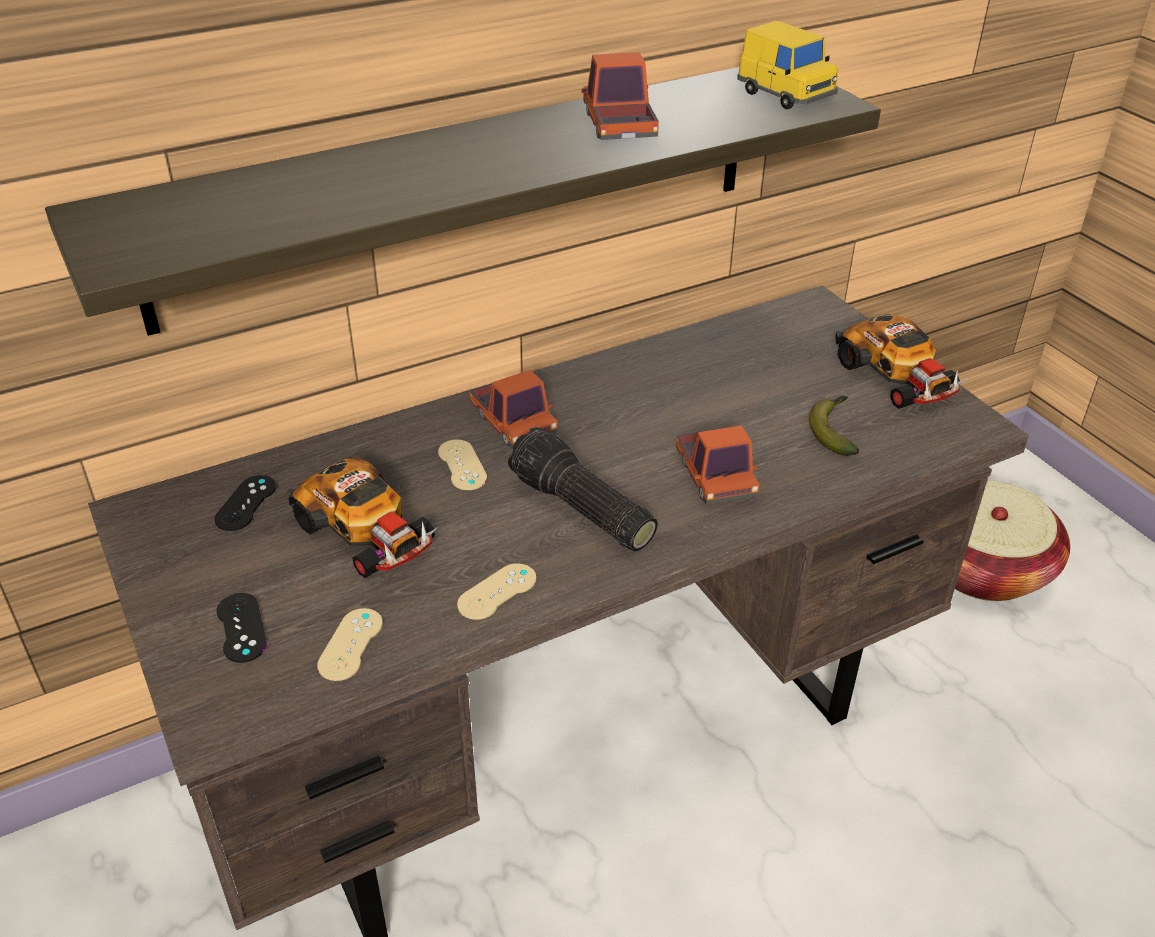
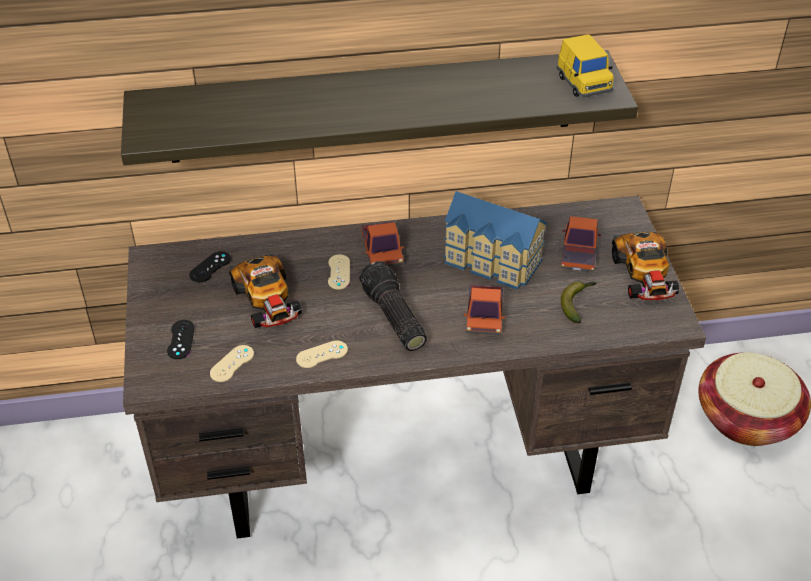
camera: 20 degrees right, 5 degrees up
toy truck [582,52,659,140] -> toy truck moved to [561,216,601,272]
none -> toy house [444,191,547,290]

